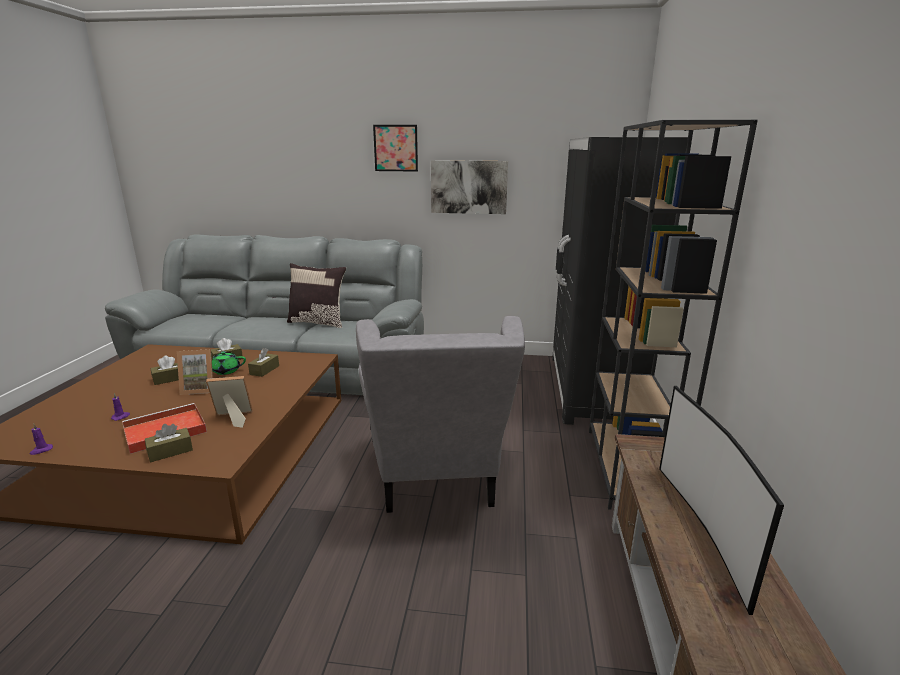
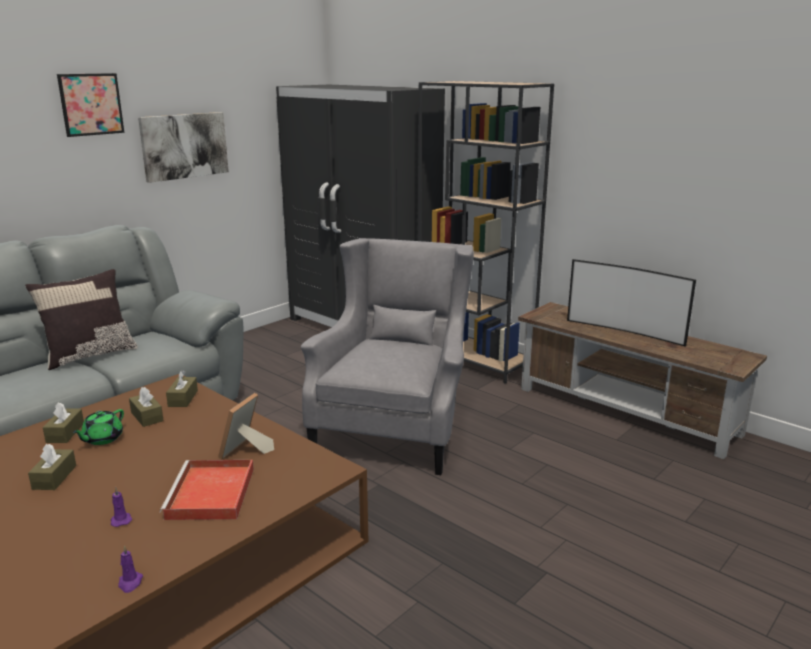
camera: 55 degrees left, 0 degrees up
brown tissue box [145,424,193,462] -> brown tissue box moved to [166,370,198,407]
picture frame [177,349,213,395] -> none
grey armchair [356,316,525,513] -> grey armchair turned 105 degrees counterclockwise [301,238,474,475]

